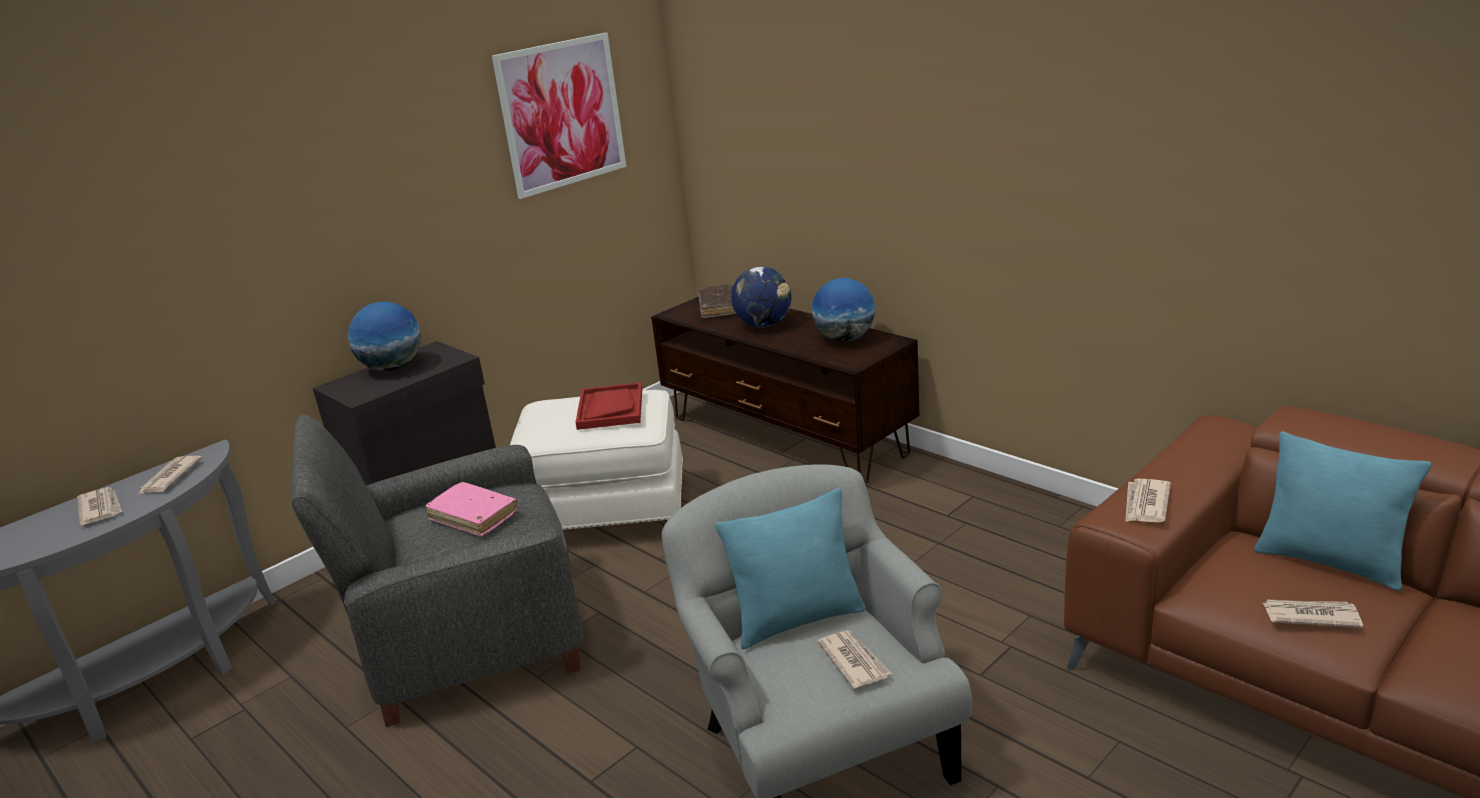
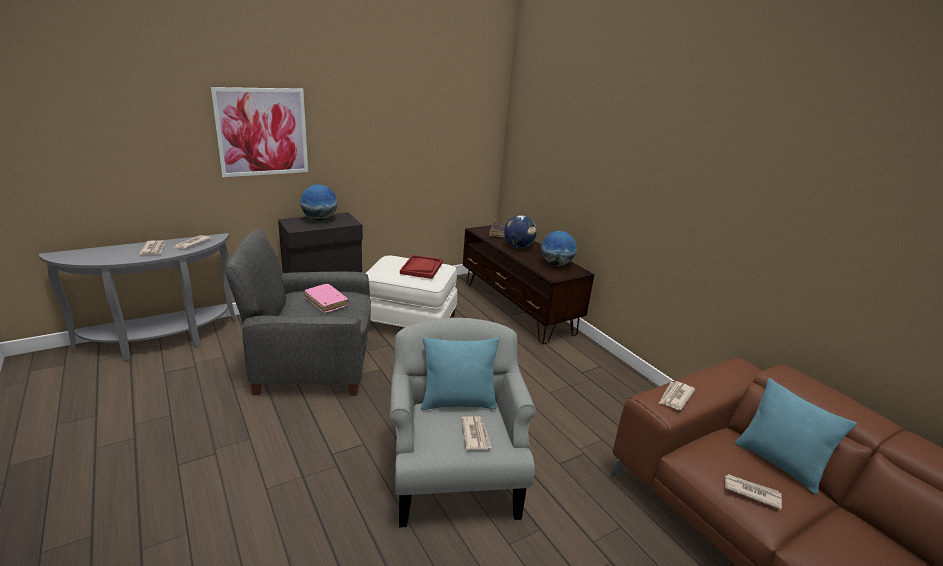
camera: 10 degrees right, 0 degrees up
picture [492,33,626,199] -> picture moved to [211,87,308,177]

